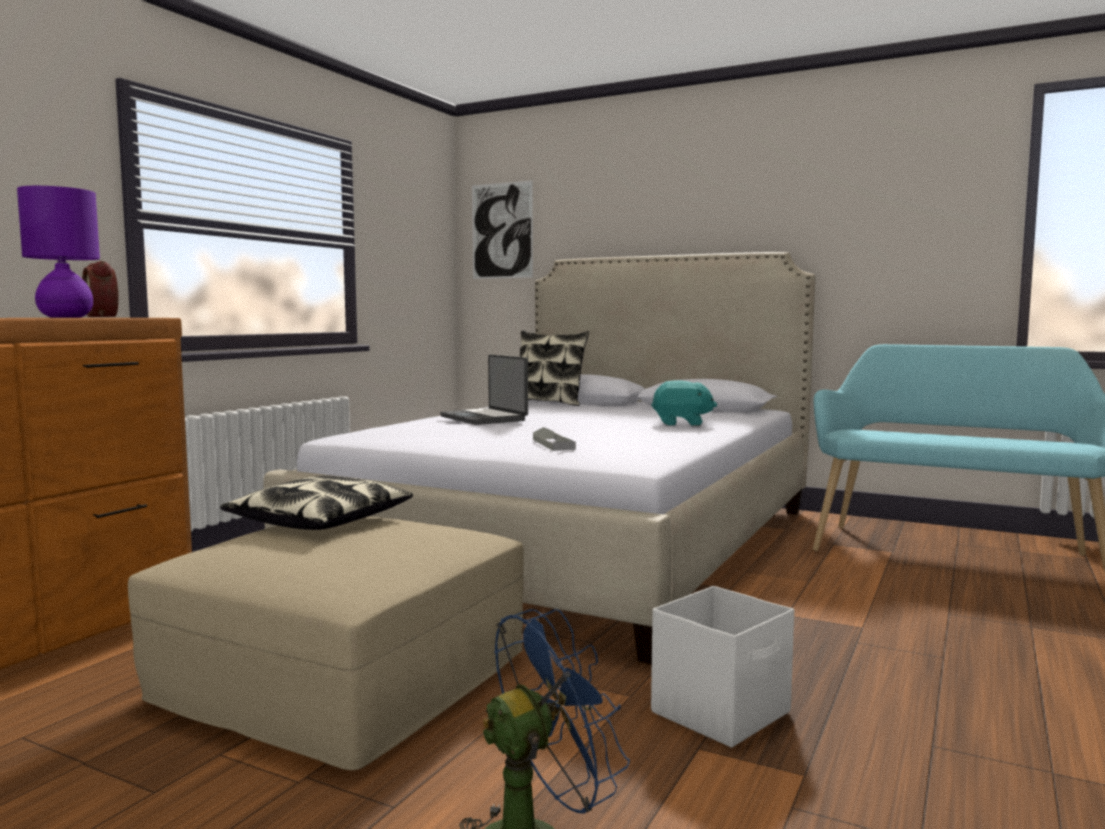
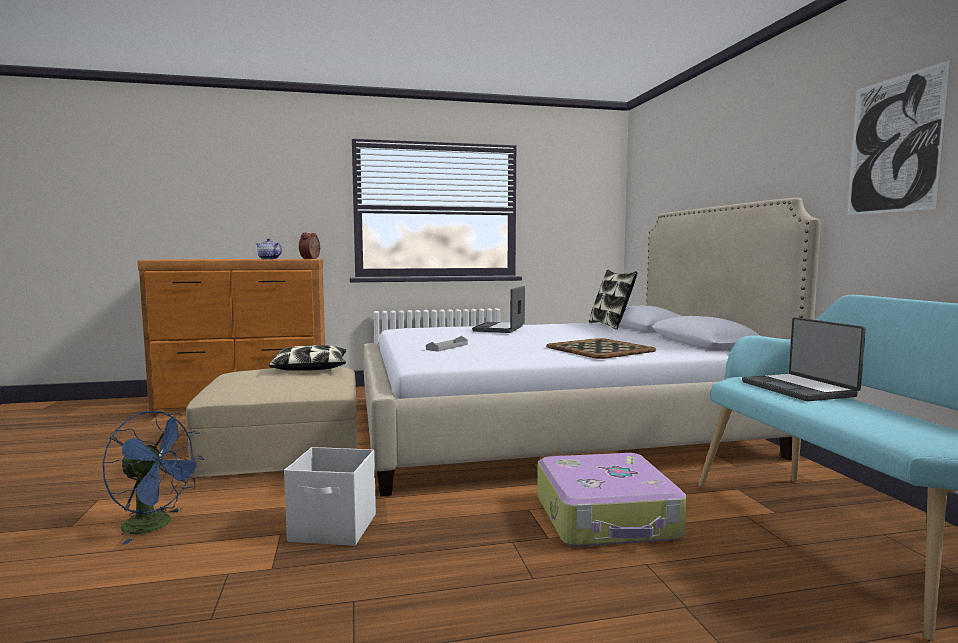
camera: 50 degrees right, 0 degrees up
purple table lamp [17,186,100,318] -> teapot [256,238,282,259]
picture [472,180,533,279] -> picture moved to [847,60,951,215]
turquoise plush toy [651,380,717,426] -> tray [546,338,656,359]
none -> suitcase [537,453,687,547]
none -> laptop [742,317,866,401]

